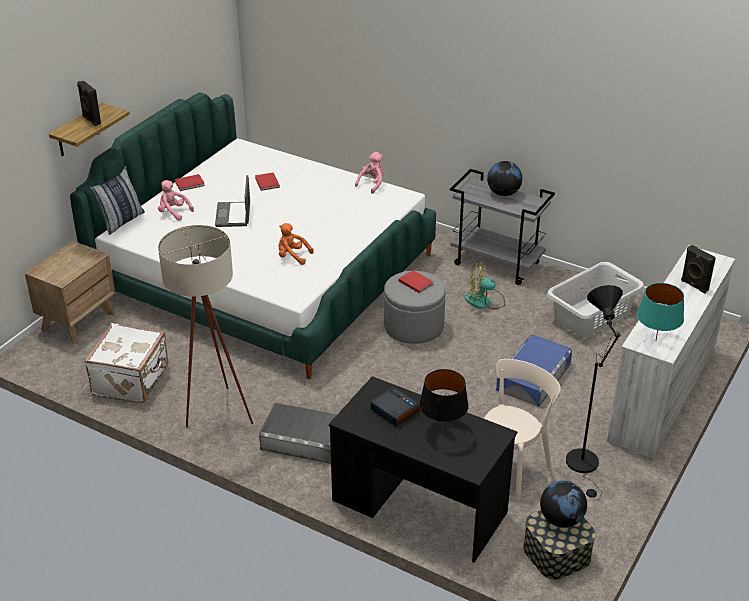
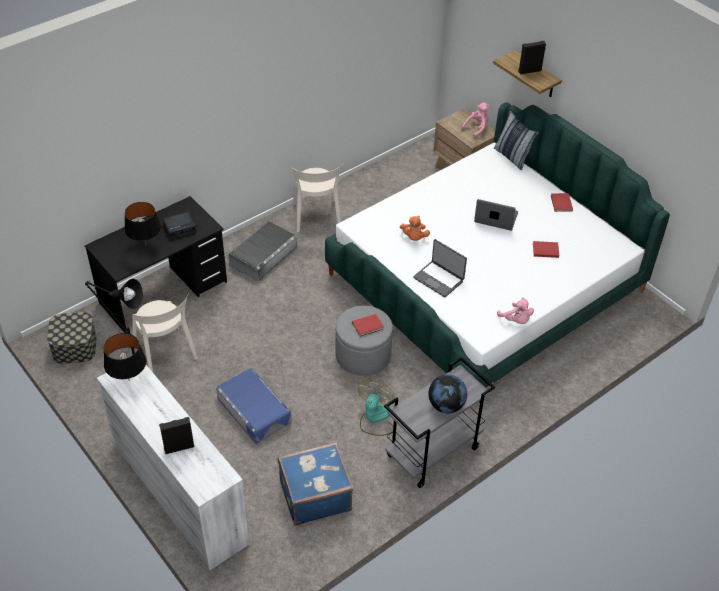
camera: 110 degrees right, 10 degrees up
white suitcase [85,323,168,403] -> none
pink plush toy [158,180,194,221] -> pink plush toy moved to [462,103,490,138]
beige floor lamp [158,225,253,427] -> beige chair [291,164,343,232]
orange plush toy [278,223,314,265] -> orange plush toy turned 135 degrees clockwise [400,216,430,241]
globe [540,480,587,528] -> none
grey laundry basket [547,262,644,337] -> blue suitcase [278,442,353,526]
turquoise table lamp [637,283,684,340] -> black table lamp [104,333,146,381]
none -> laptop [413,239,467,297]

